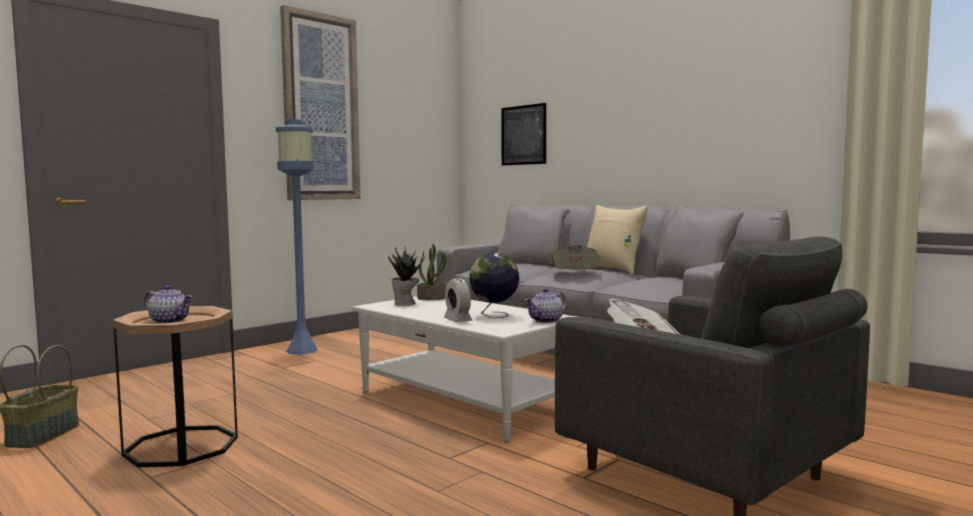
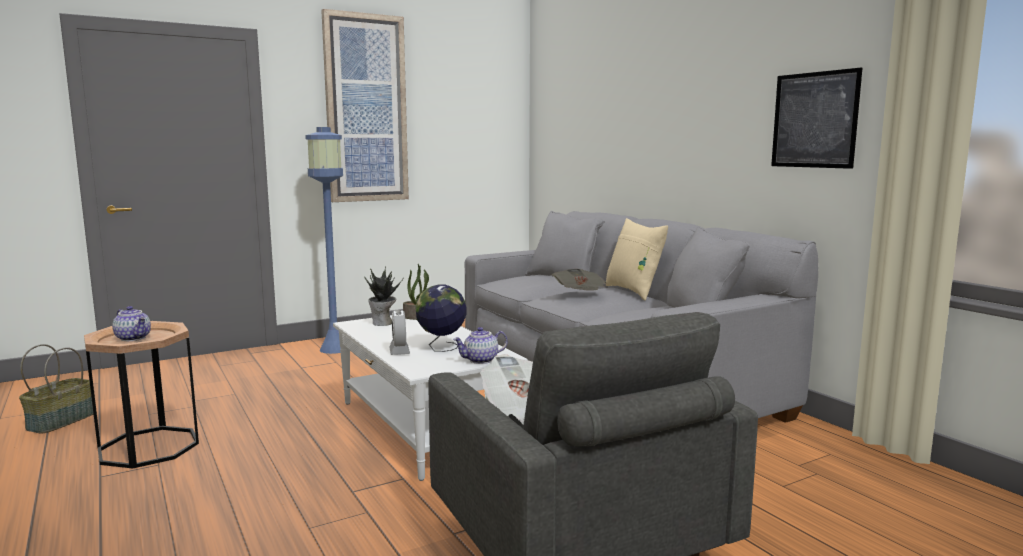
camera: 15 degrees right, 5 degrees up
picture [501,103,546,165] -> picture moved to [771,68,862,169]

